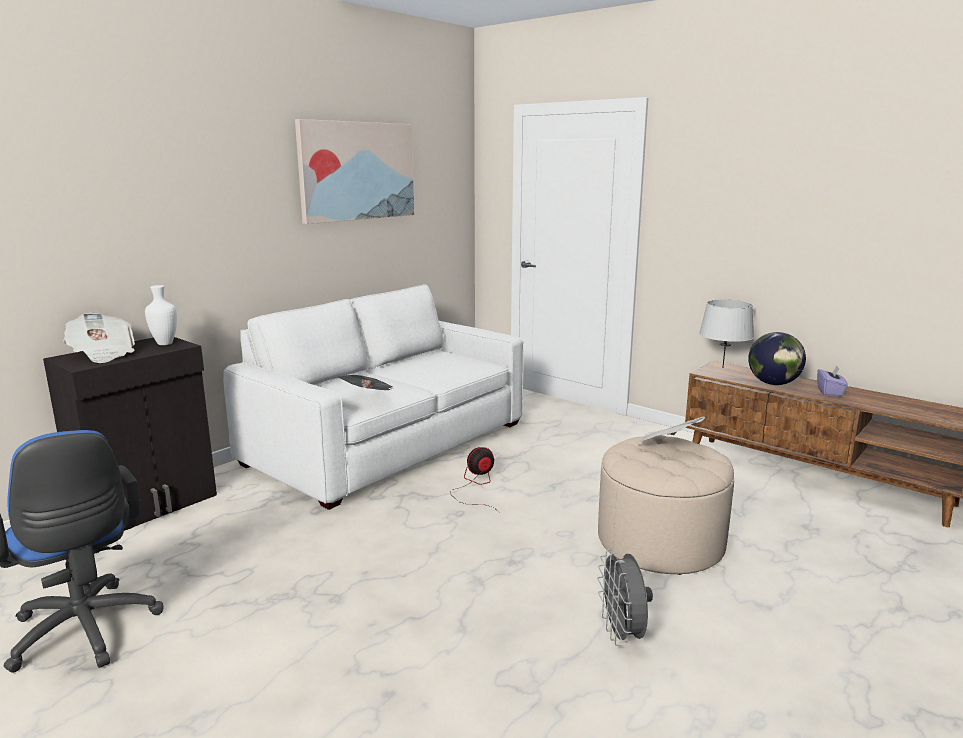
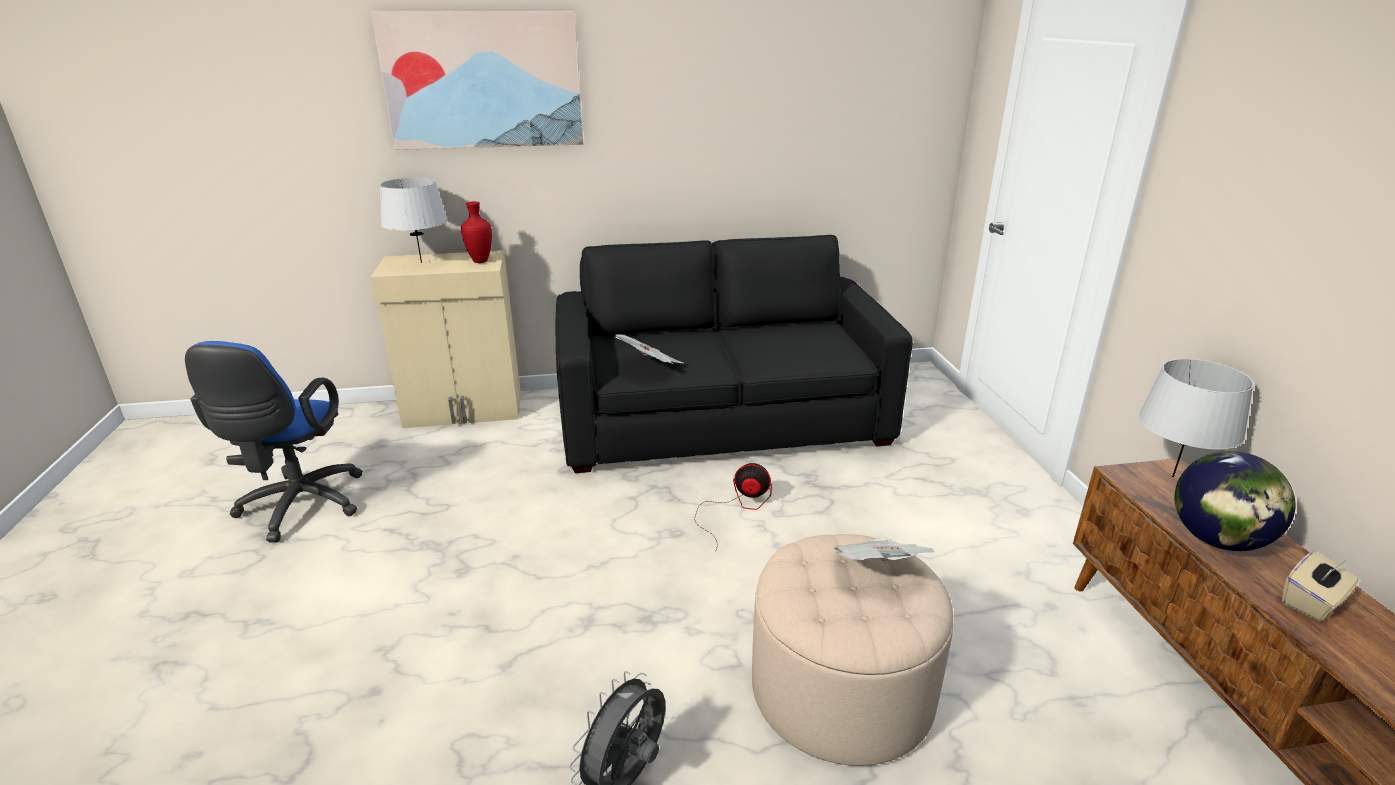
camera: 40 degrees right, 10 degrees up
black cabinet [43,337,217,527] -> beige cabinet [370,251,521,428]
newspaper [63,312,135,363] -> grey table lamp [380,177,448,263]
white vase [145,285,177,345] -> red vase [461,201,492,263]
white sofa [223,284,524,510] -> black sofa [556,235,912,473]
picture [295,119,414,224] -> picture moved to [371,11,583,150]
purple tissue box [817,366,848,397] -> beige tissue box [1282,551,1359,621]

